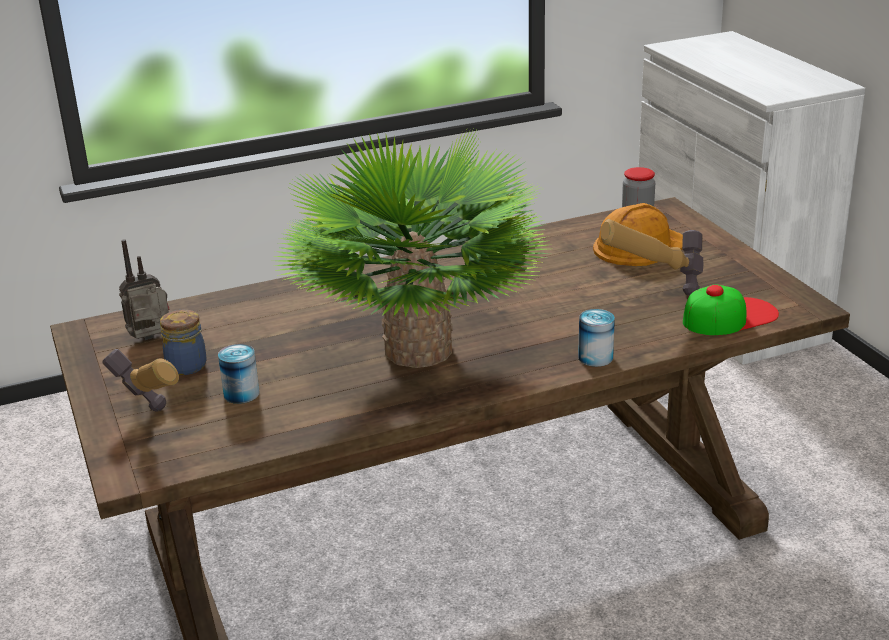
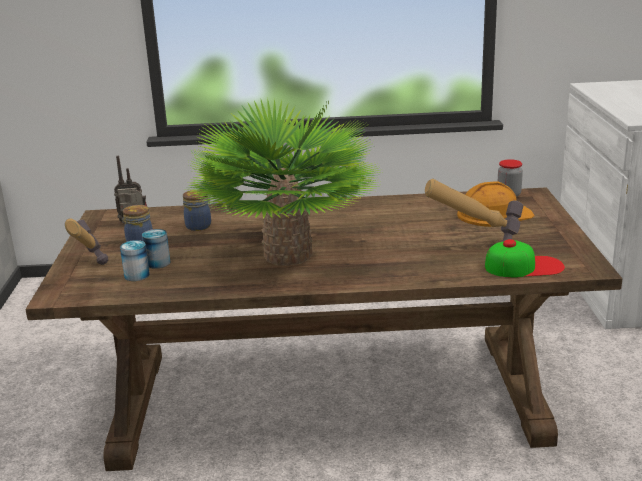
camera: 20 degrees right, 5 degrees down
can [578,309,615,367] -> can moved to [120,240,150,281]
none -> jar [183,190,212,231]

